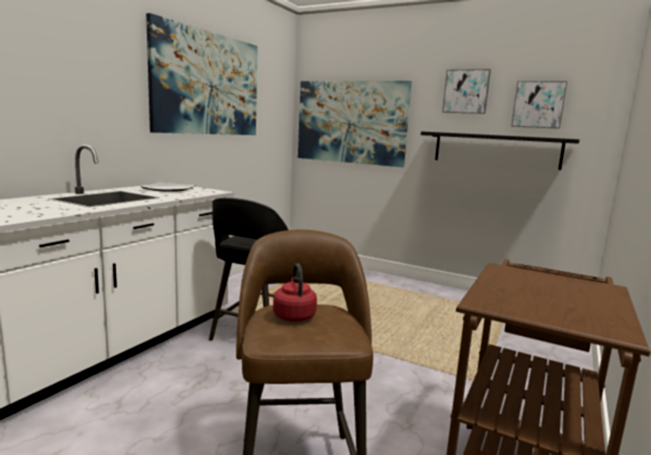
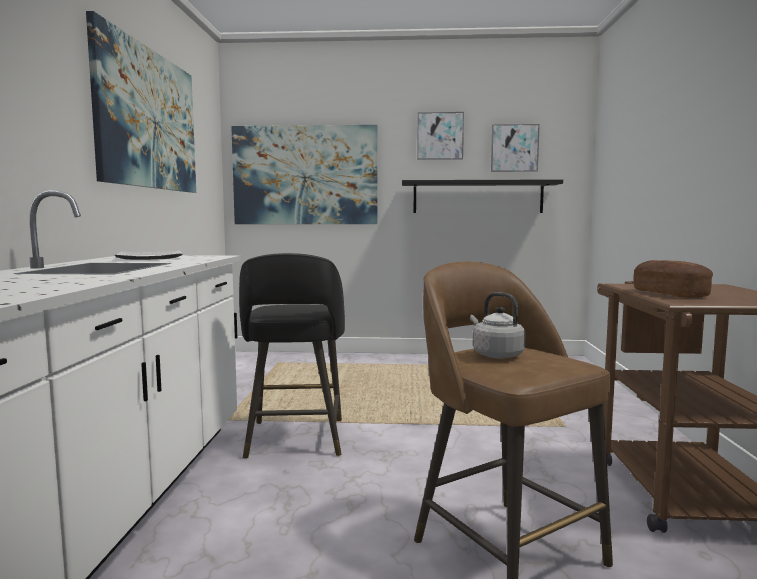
camera: 25 degrees left, 5 degrees down
red kettle [273,263,317,322] -> grey kettle [470,292,526,359]
none -> bread [633,260,713,298]

